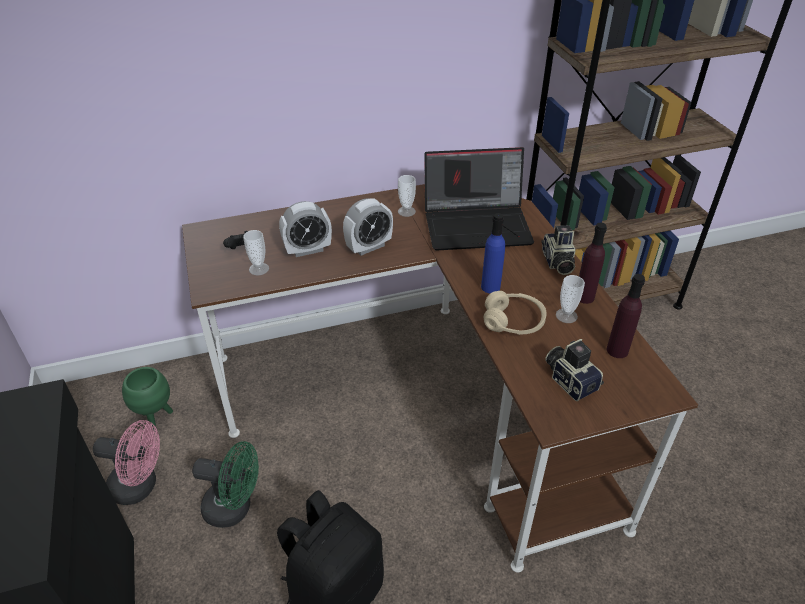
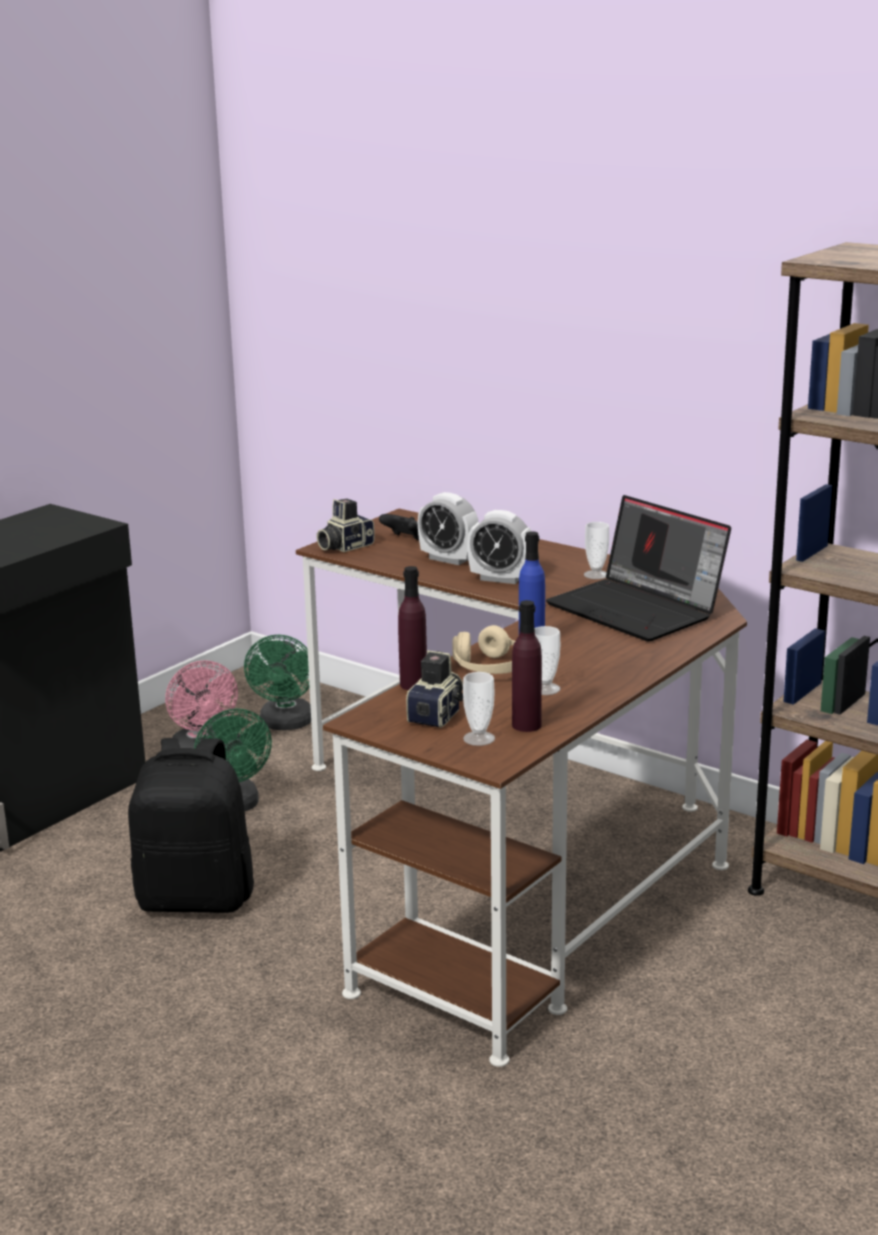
camera: 55 degrees right, 20 degrees down
green planter [122,367,173,432] -> green fan [244,635,311,730]
cup [243,230,269,275] -> cup moved to [463,672,495,746]
camera [541,226,576,275] -> camera moved to [316,499,375,552]
purple bottle [579,223,607,304] -> purple bottle moved to [398,566,427,690]

